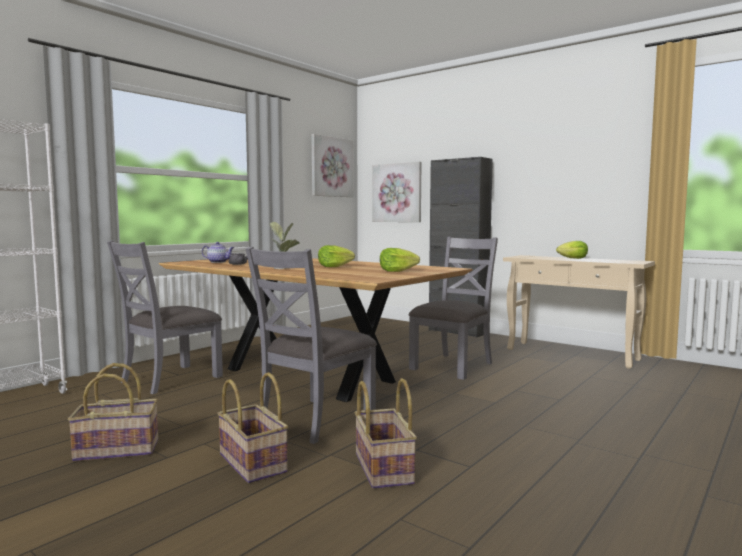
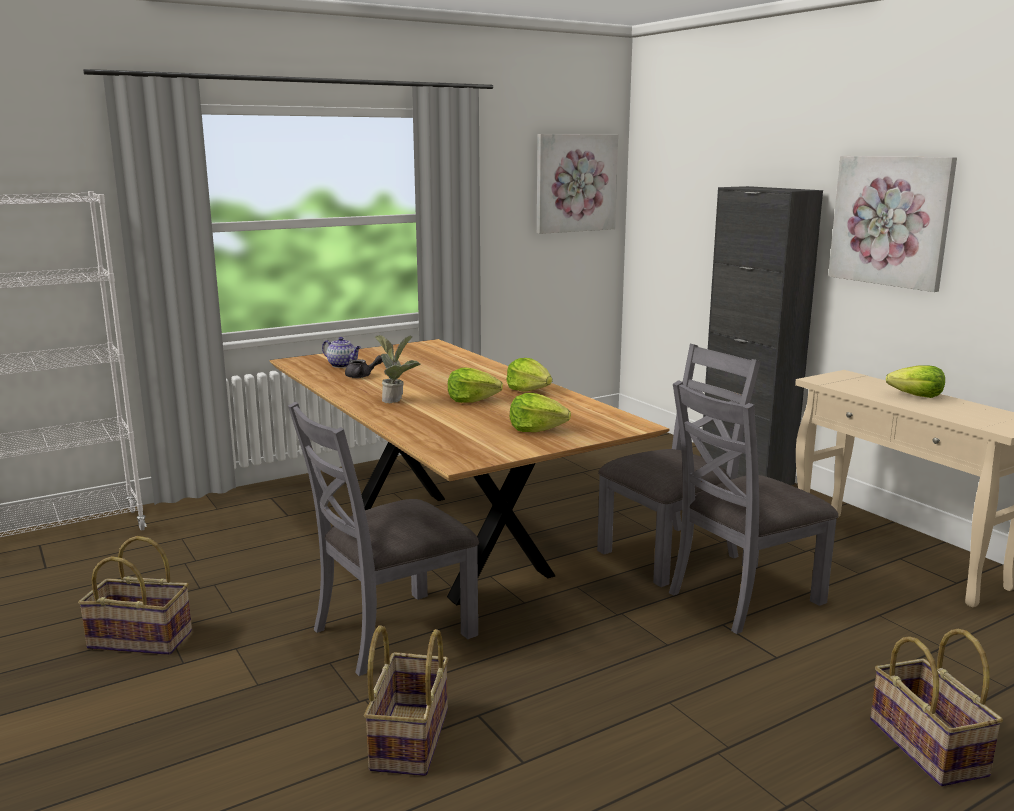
camera: 20 degrees right, 10 degrees up
grey chair [107,240,223,394] -> grey chair moved to [669,380,839,634]
basket [217,372,288,483] -> basket moved to [870,629,1003,786]
picture [372,162,421,222] -> picture moved to [828,156,957,292]
none -> lettuce [506,358,552,392]

